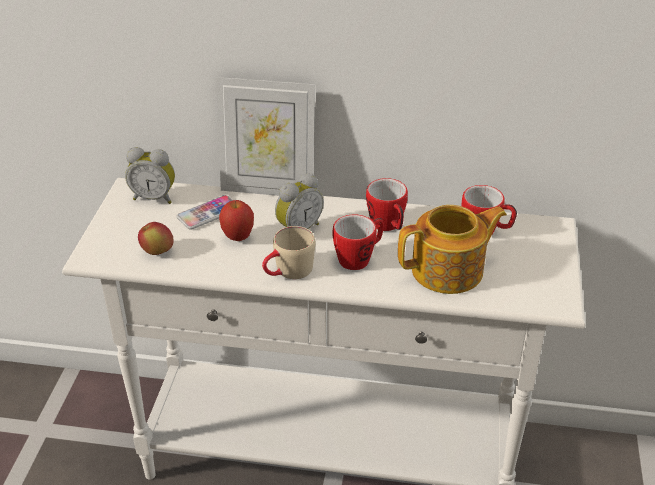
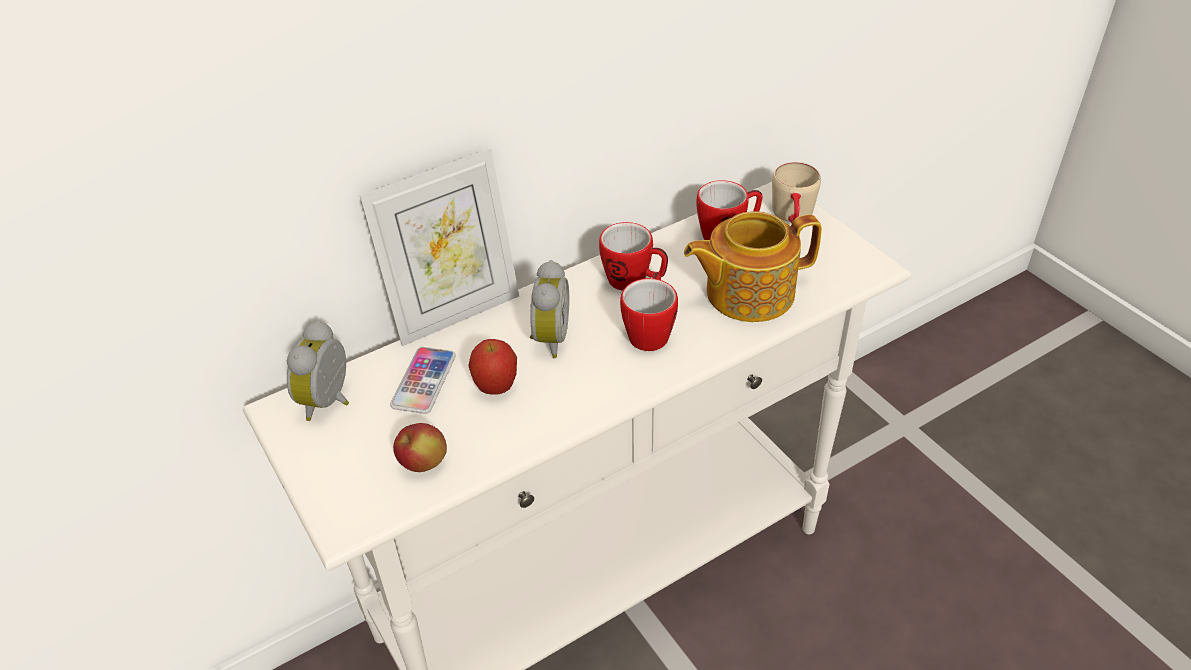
camera: 40 degrees left, 5 degrees up
alarm clock [125,147,175,204] -> alarm clock turned 135 degrees clockwise [287,321,349,421]
beige mug [262,226,315,279] -> beige mug moved to [772,162,821,223]
teapot [398,205,507,294] -> teapot turned 135 degrees counterclockwise [684,211,822,322]

